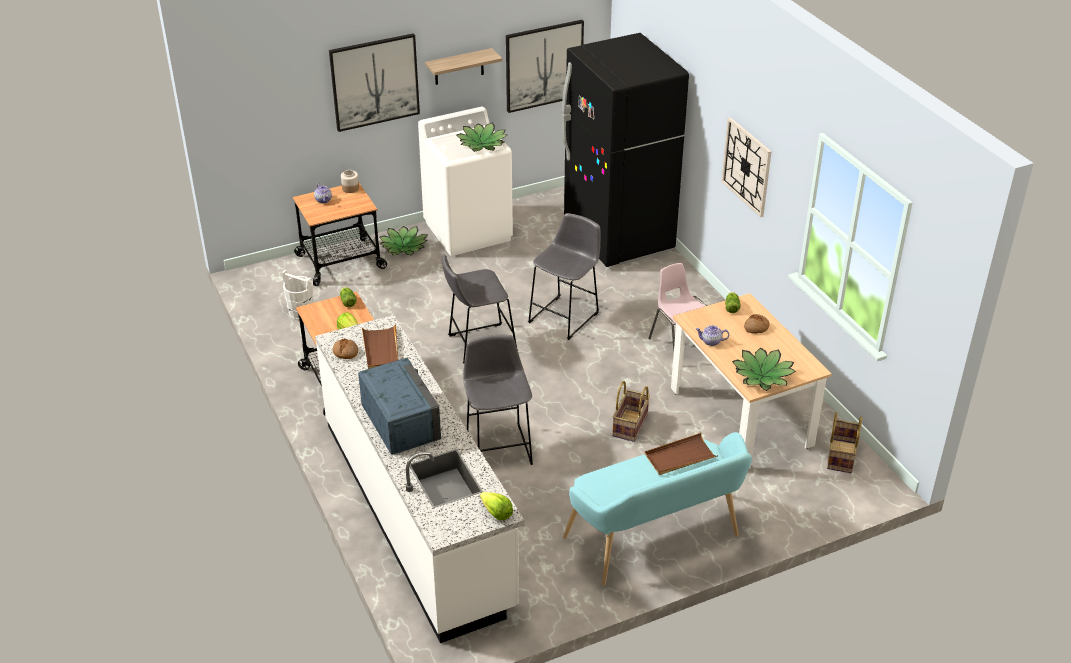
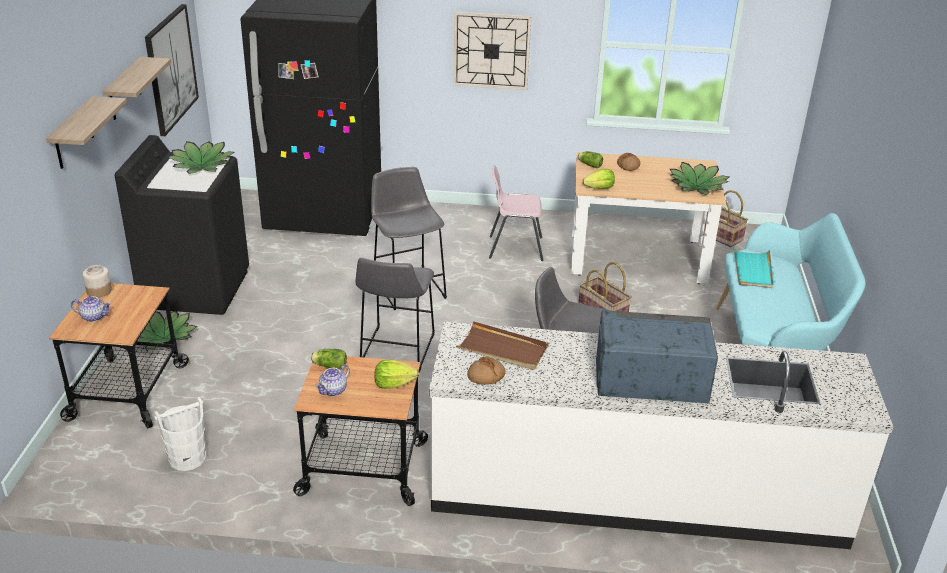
camera: 60 degrees left, 5 degrees down
picture [329,33,420,132] -> shelf [46,96,127,169]
white washing machine [418,107,513,256] -> black washing machine [115,135,249,315]
lettuce [480,492,513,520] -> lettuce moved to [582,169,615,189]
brown tray [644,433,718,475] -> turquoise tray [733,246,773,288]
teapot [696,325,729,346] -> teapot moved to [315,364,350,396]

